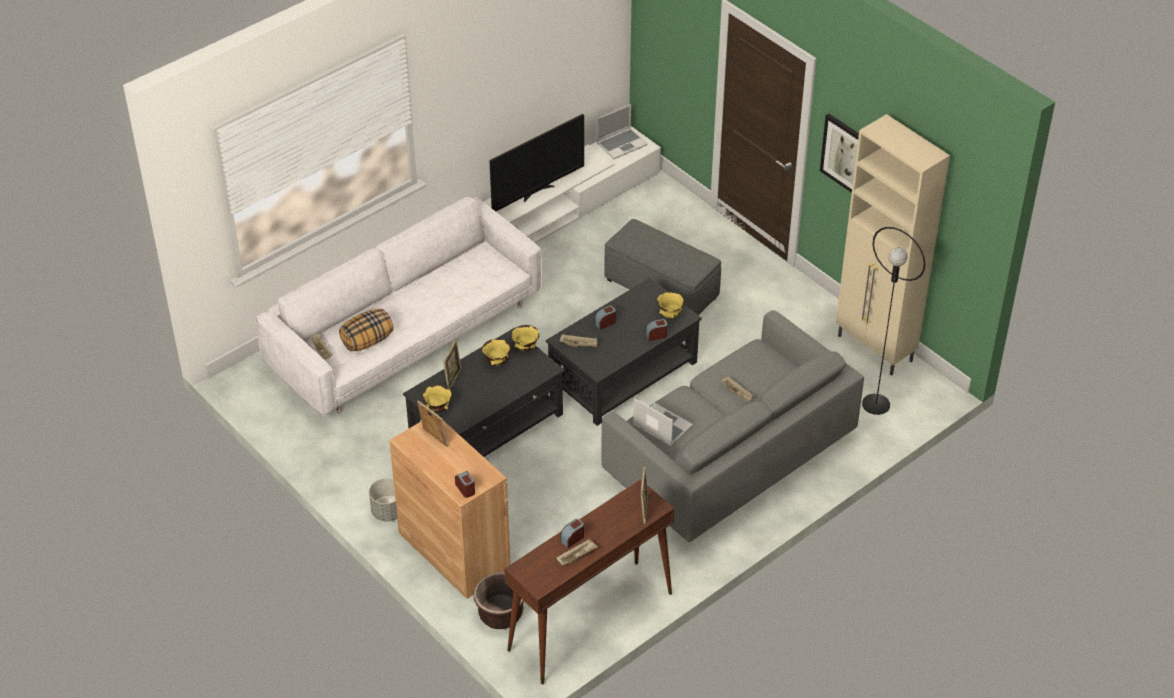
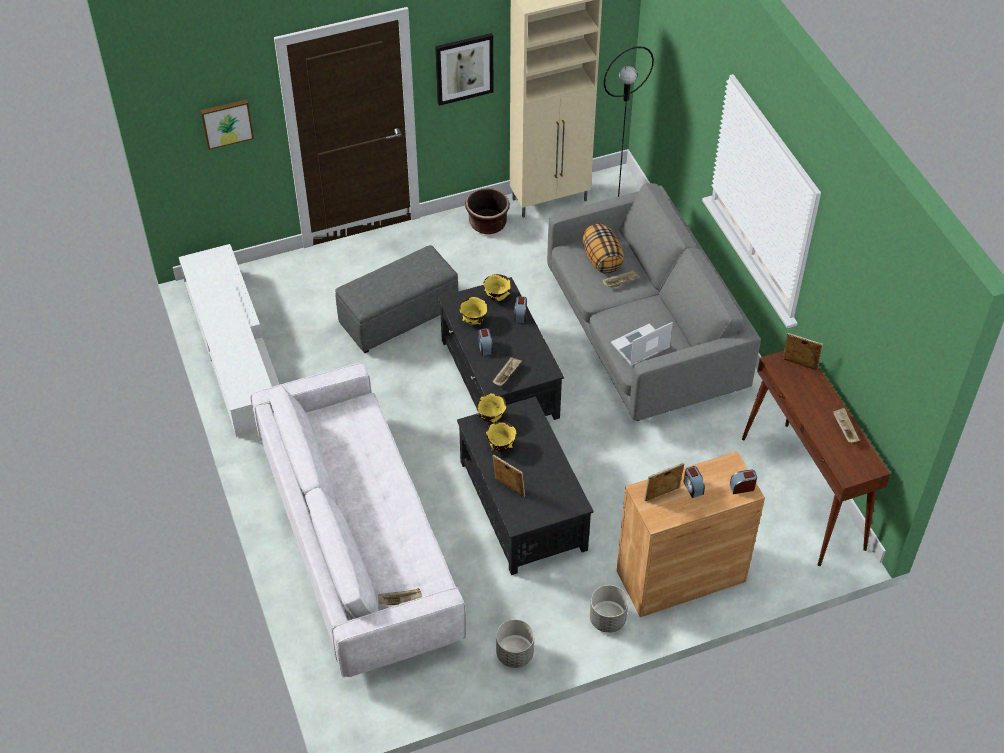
camera: 70 degrees left, 5 degrees up
pillow [339,308,394,351] -> pillow moved to [582,223,624,274]
yellow bowl [422,385,451,412] -> yellow bowl moved to [459,297,488,325]
brown planter [474,572,524,629] -> brown planter moved to [465,188,510,234]
television [489,114,584,211] -> none
alarm clock [560,519,584,548] -> alarm clock moved to [683,466,705,498]
laptop [597,104,647,159] -> none
none -> picture [200,99,254,150]
none -> grey planter [496,619,534,668]

